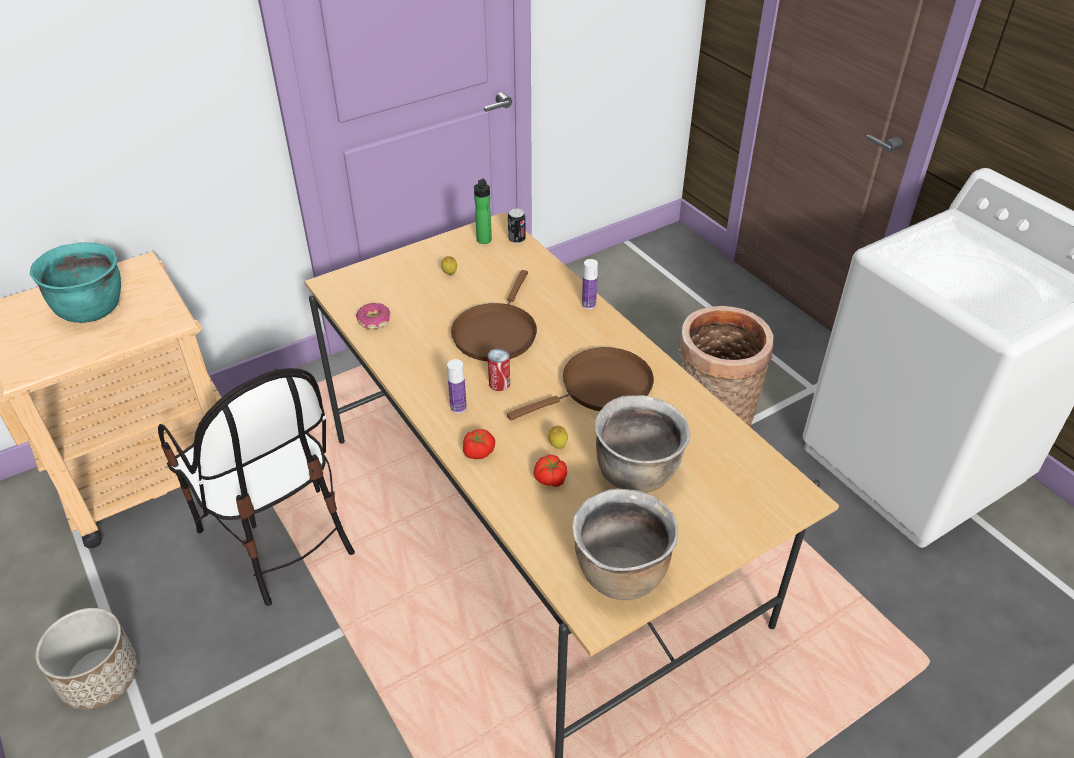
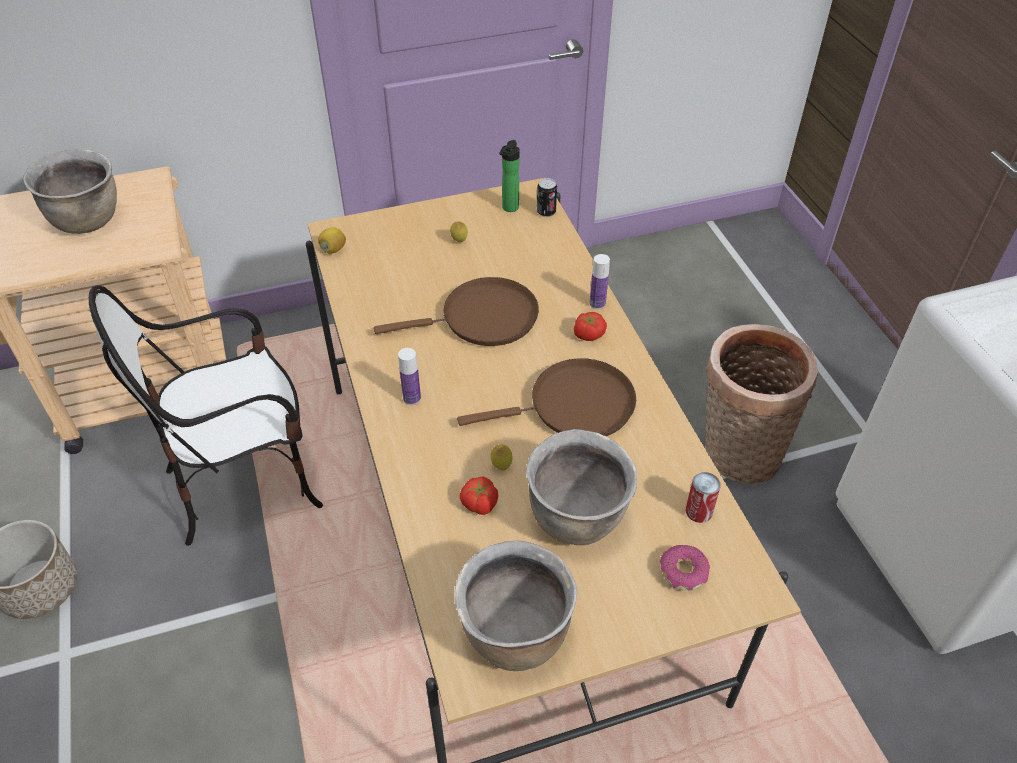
camera: 15 degrees right, 5 degrees up
turquoise cooking pot [30,242,121,323] -> brown cooking pot [23,149,117,234]
chair [158,368,355,606] -> chair turned 90 degrees clockwise [89,285,323,546]
donut [356,303,390,329] -> donut moved to [660,545,710,591]
brown frying pan [451,270,537,361] -> brown frying pan turned 135 degrees counterclockwise [374,277,539,346]
tomato [463,429,495,459] -> tomato moved to [574,312,607,341]
can [488,348,510,391] -> can moved to [686,472,721,523]
none -> lemon [318,228,346,254]

